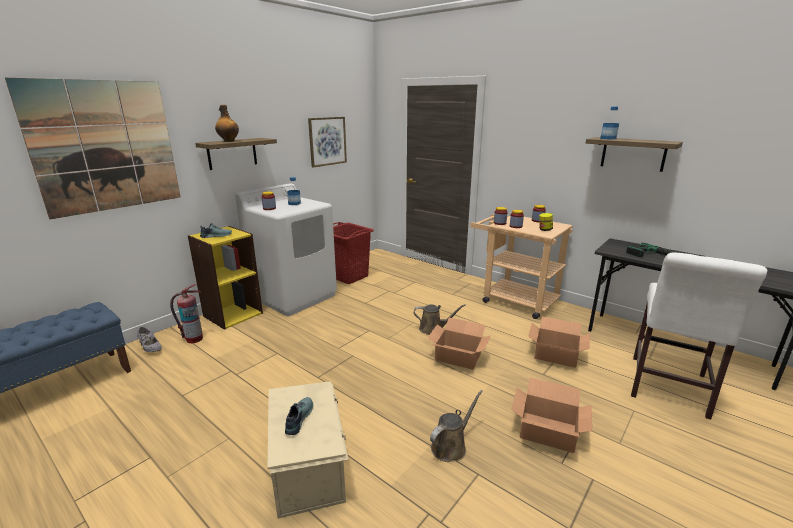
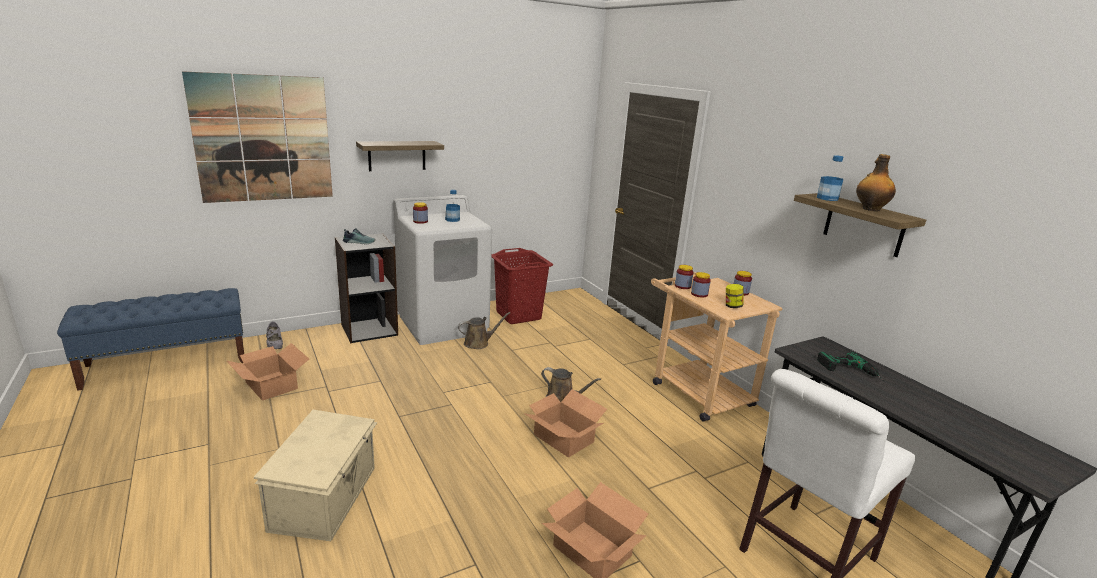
camera: 20 degrees right, 0 degrees up
fire extinguisher [170,284,203,343] -> none
yellow bookcase [188,226,263,330] -> black bookcase [335,233,398,343]
bottle [215,105,239,142] -> bottle moved to [856,154,896,211]
shoe [285,397,313,435] -> none
picture [308,117,347,168] -> none
brown watering can [430,390,483,462] -> brown watering can moved to [458,312,510,349]
cardboard box [528,317,590,368] -> cardboard box moved to [227,343,309,401]

